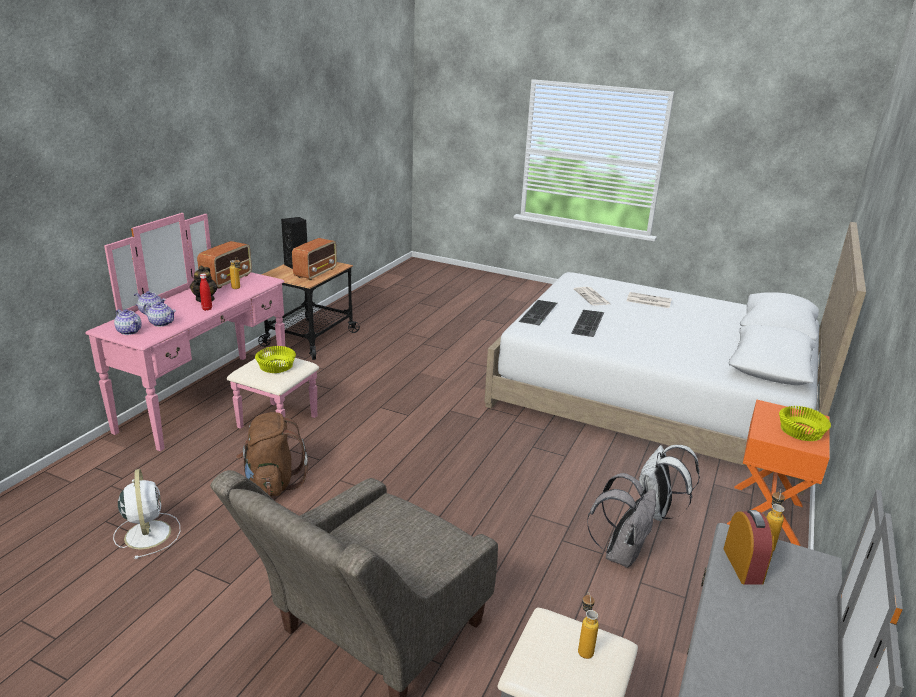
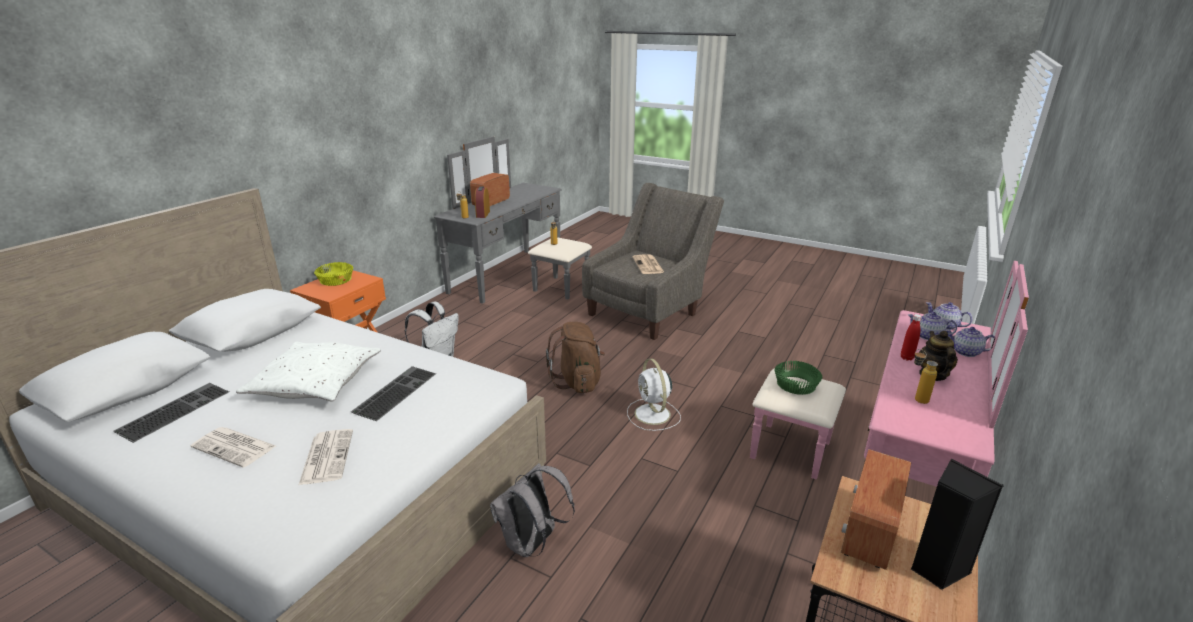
camera: 175 degrees left, 0 degrees up
white fan [113,469,180,559] -> white fan moved to [627,358,681,431]
radio [197,241,252,289] -> radio moved to [470,173,510,206]
brown backpack [236,412,308,497] -> brown backpack moved to [546,322,605,393]
yellow bowl [255,346,296,373] -> green bowl [774,361,822,395]
keyboard [519,300,557,325] -> keyboard moved to [113,383,229,443]
grey backpack [587,473,656,568] -> grey backpack moved to [490,463,575,557]
none -> white pillow [236,342,381,402]
none -> newspaper [632,255,664,274]

